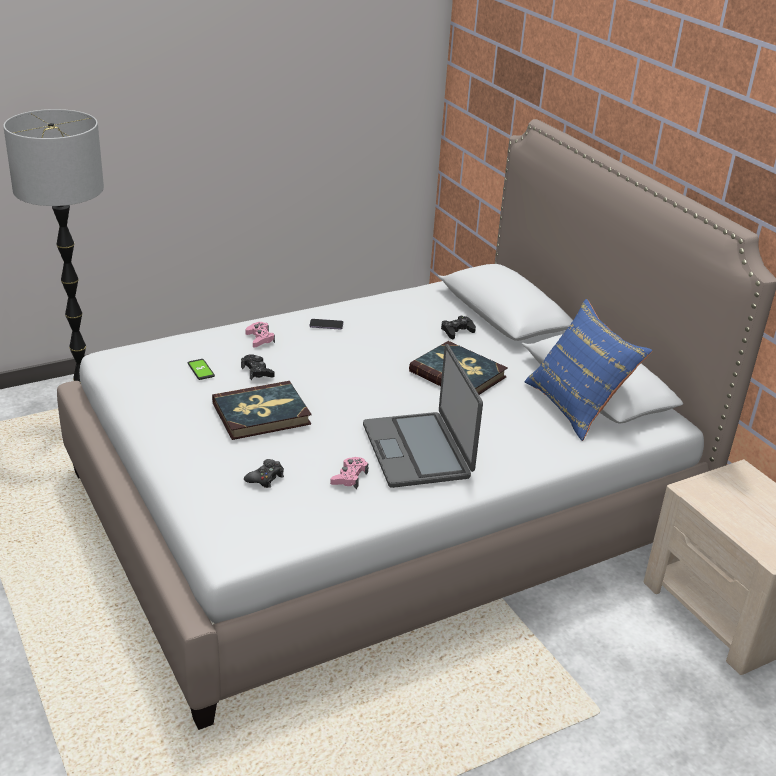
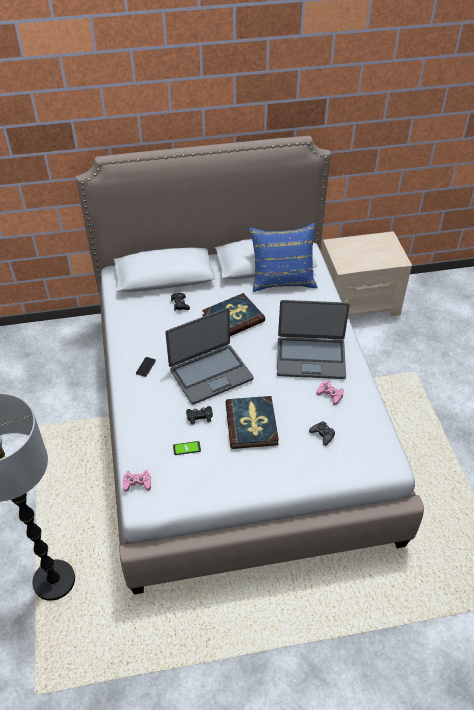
camera: 70 degrees left, 15 degrees up
pink game controller [246,322,275,348] -> pink game controller moved to [123,470,151,492]
none -> laptop [165,308,254,405]

